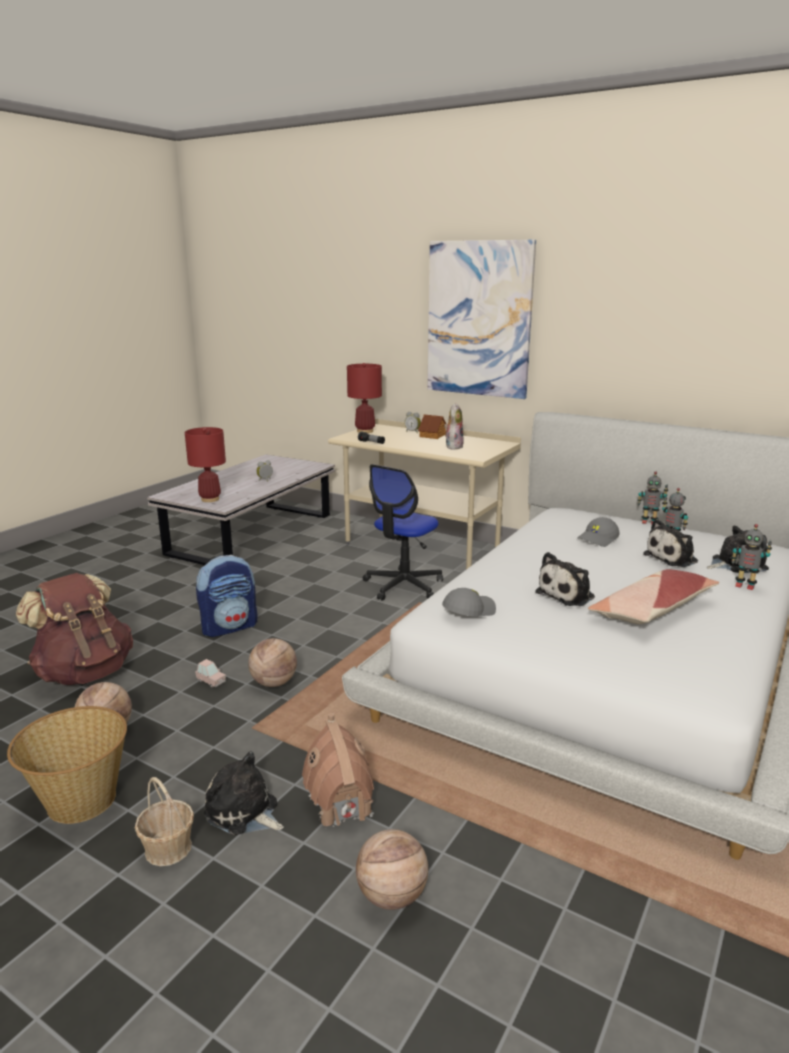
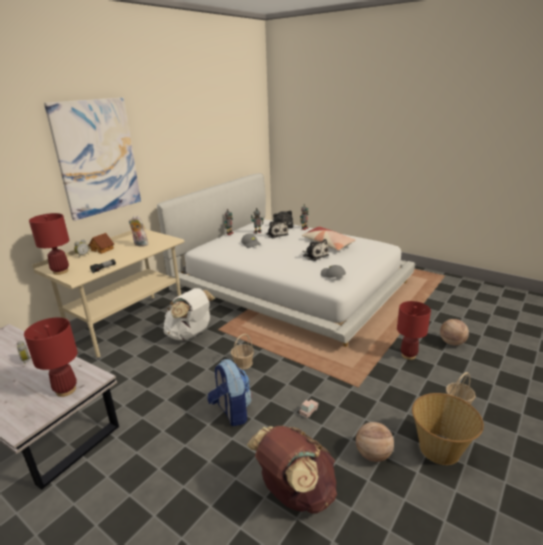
camera: 85 degrees left, 5 degrees up
plush toy [204,751,284,835] -> none
basketball [248,638,297,687] -> none
toy house [302,713,374,827] -> red table lamp [397,301,431,360]
office chair [363,464,443,601] -> white backpack [163,288,215,340]
none -> basket [231,334,254,370]

